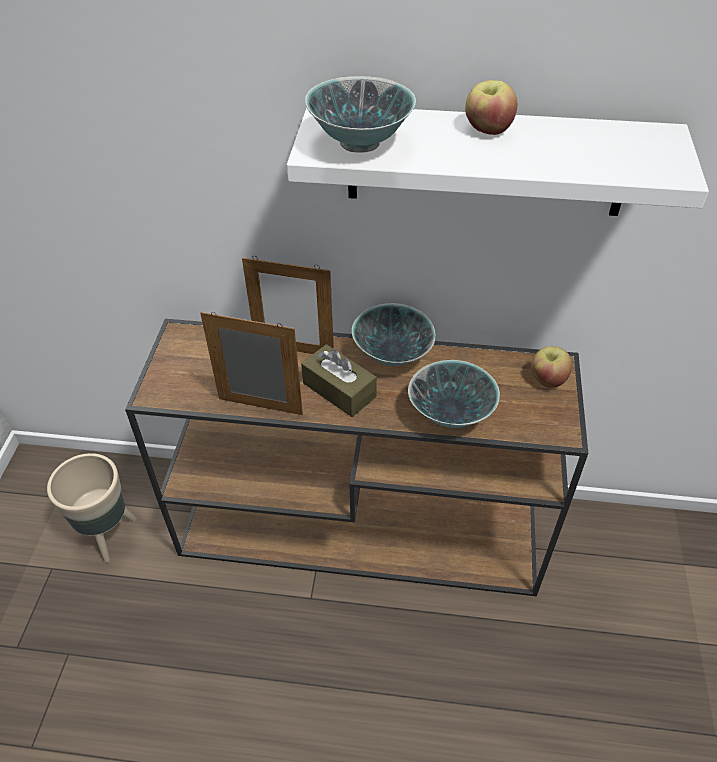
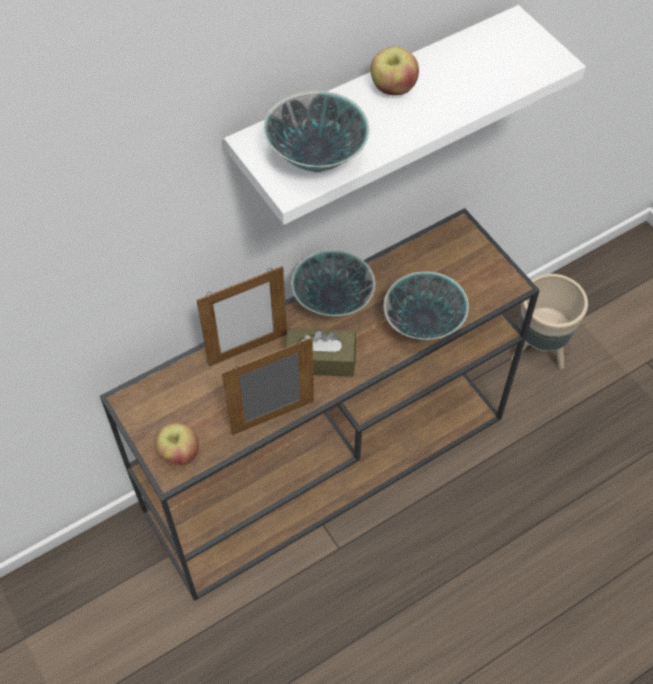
camera: 40 degrees left, 10 degrees up
beige planter [47,453,137,563] -> beige planter moved to [511,274,588,369]
apple [531,346,572,388] -> apple moved to [156,423,199,466]

